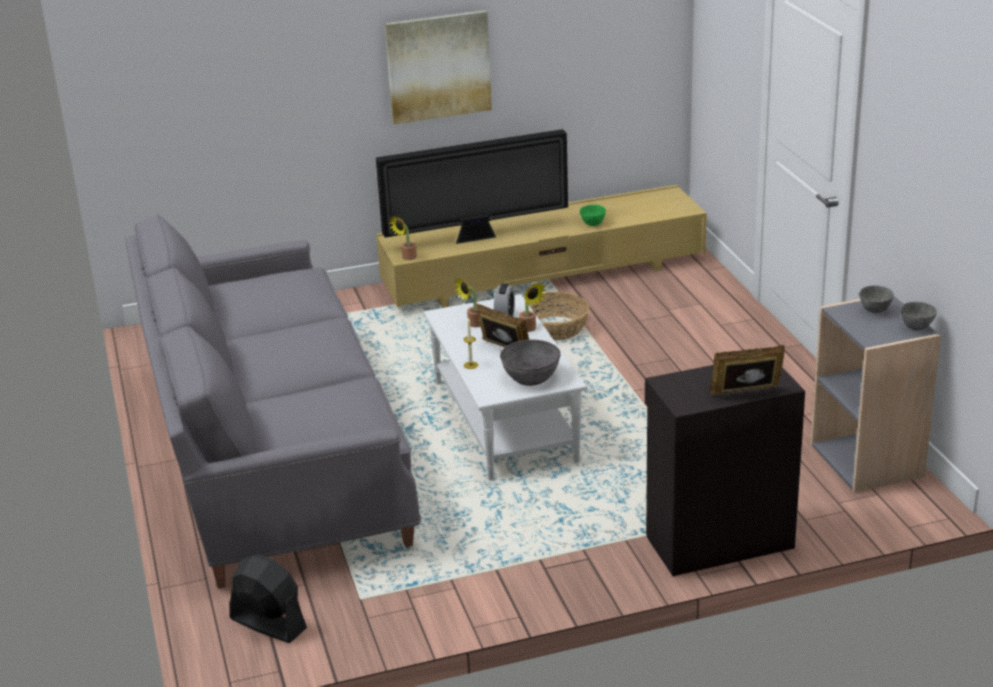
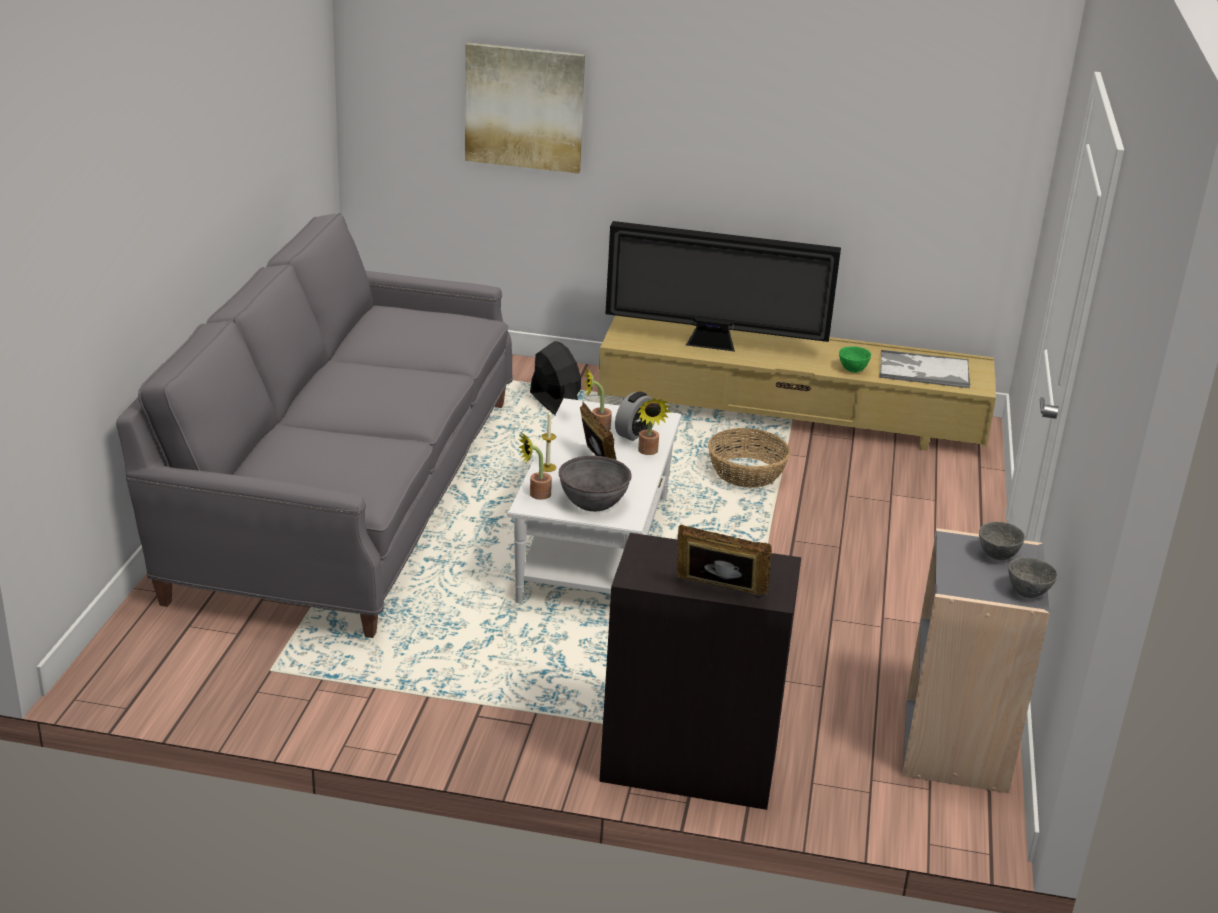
camera: 25 degrees right, 0 degrees up
black fan [229,554,307,643] -> black fan moved to [530,341,581,415]
picture [385,10,492,124] -> picture moved to [465,43,585,173]
potted plant [389,216,417,260] -> potted plant moved to [518,432,552,500]
none -> tray [879,350,970,388]

